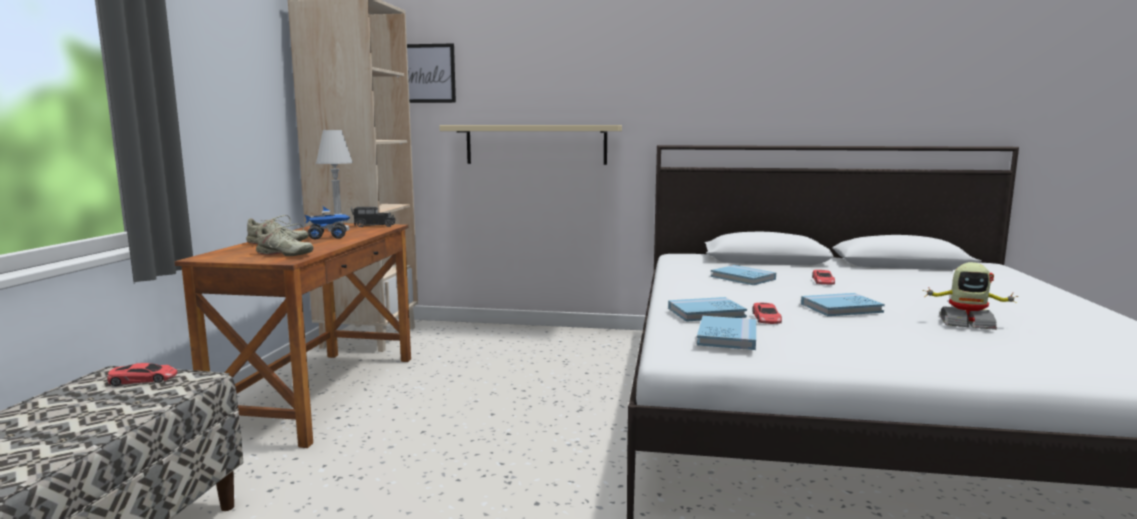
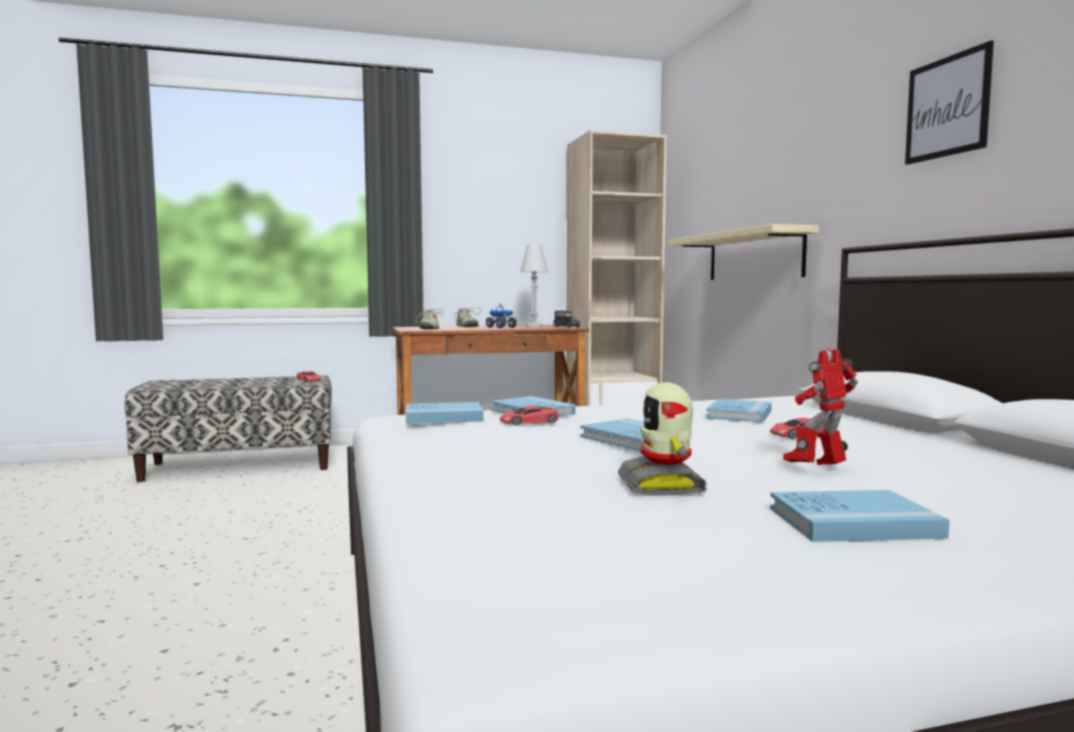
camera: 65 degrees right, 5 degrees down
picture [407,43,456,103] -> picture moved to [905,41,994,165]
none -> blue book [770,490,950,542]
none -> toy robot [783,349,858,465]

